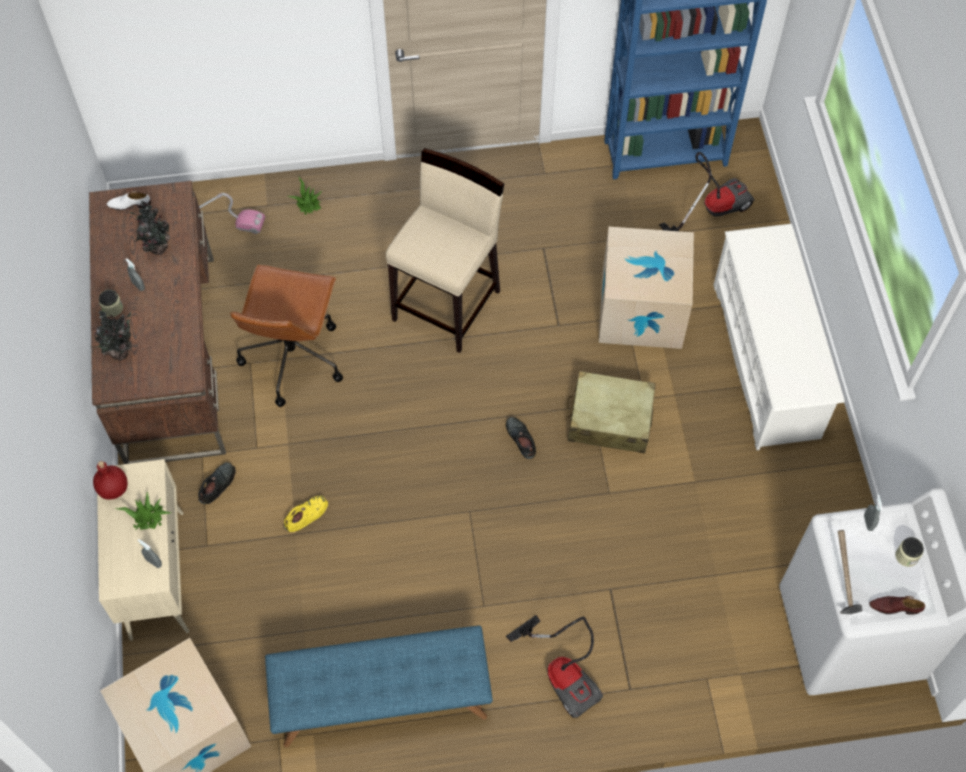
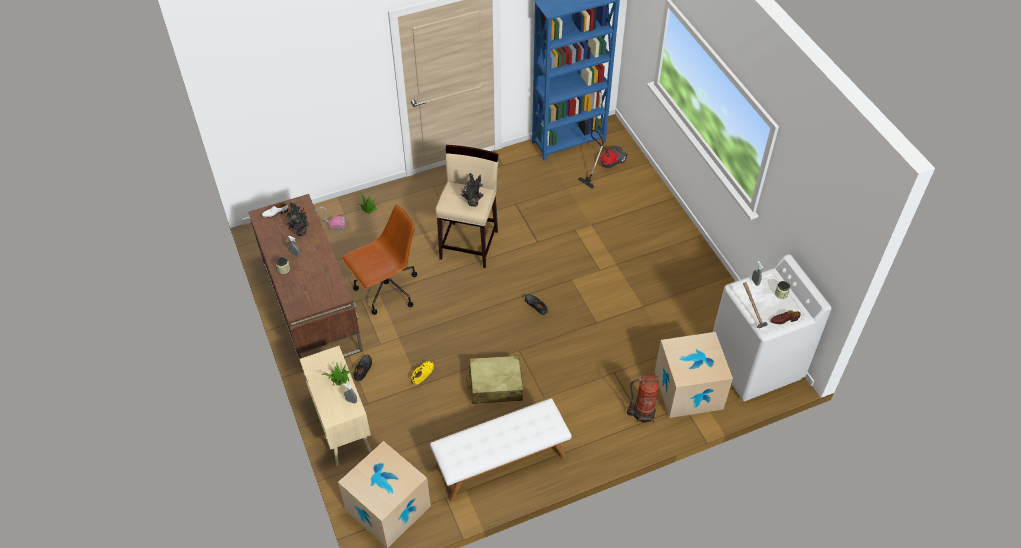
camera: 15 degrees left, 10 degrees down
potted plant [91,311,132,361] -> potted plant moved to [461,173,483,207]
red bottle [93,461,128,500] -> none
brown office chair [229,265,343,407] -> brown office chair turned 120 degrees counterclockwise [342,205,417,315]
blue bench [265,625,493,747] -> white bench [430,399,572,502]
vacuum cleaner [506,615,603,718] -> none
beige suitcase [567,371,655,453] -> beige suitcase moved to [466,355,523,404]
cardboard box [599,227,694,349] -> cardboard box moved to [655,332,733,418]
white shoe rack [713,224,845,450] -> none
none -> fire extinguisher [627,375,660,423]

